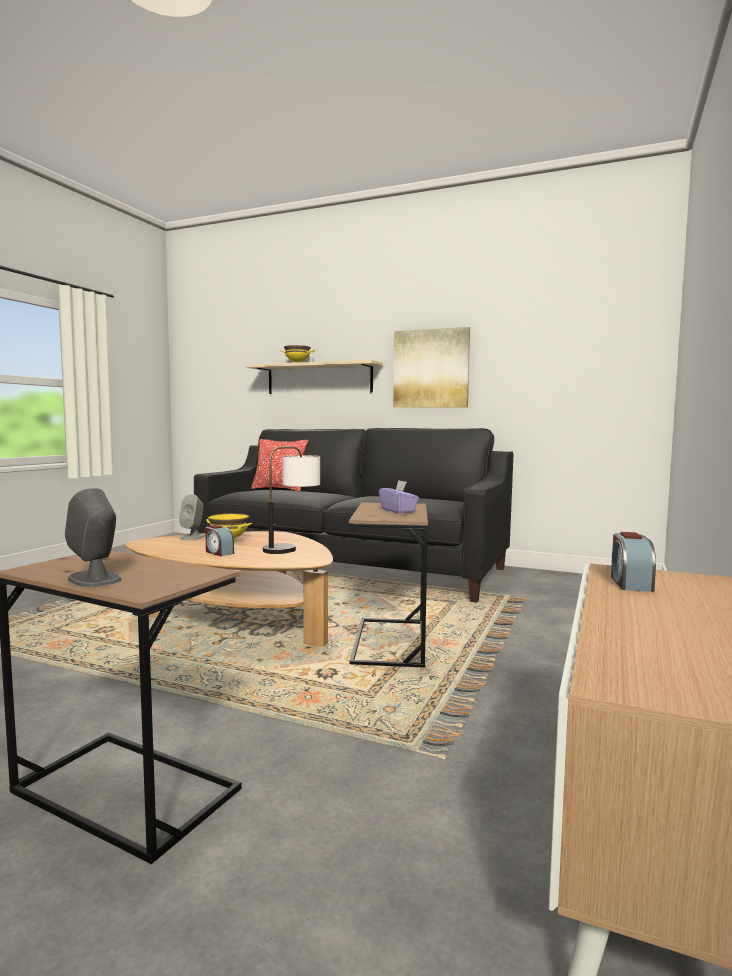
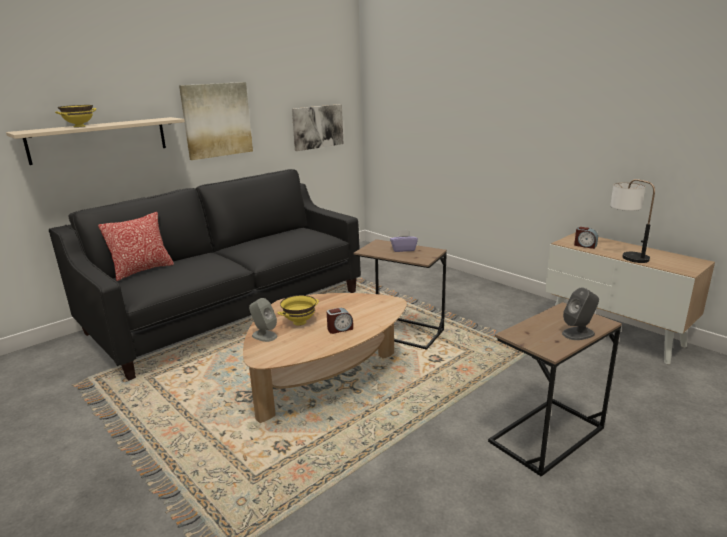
camera: 65 degrees left, 15 degrees up
table lamp [263,446,320,554] -> table lamp moved to [610,179,655,263]
none -> picture [292,104,343,151]

